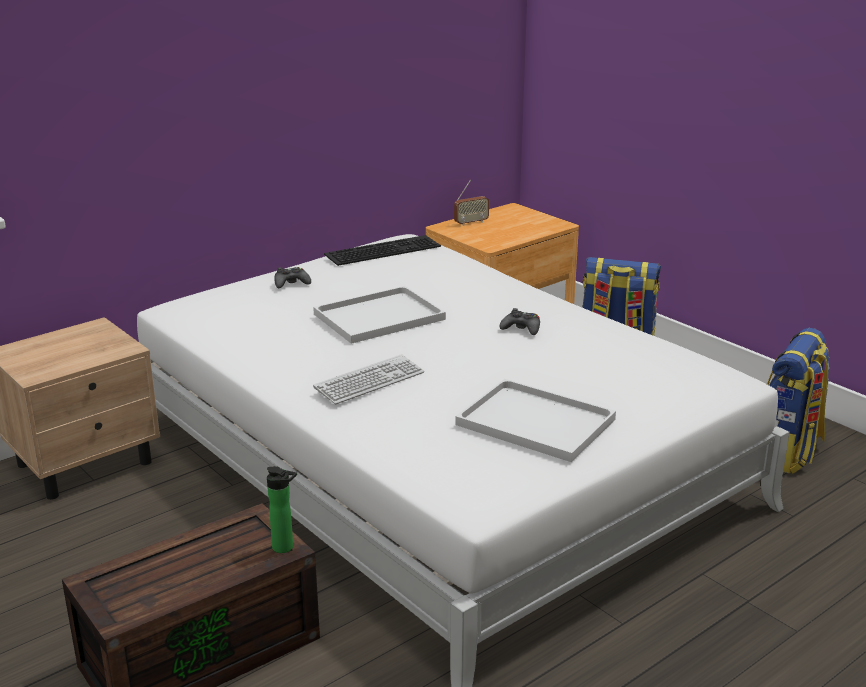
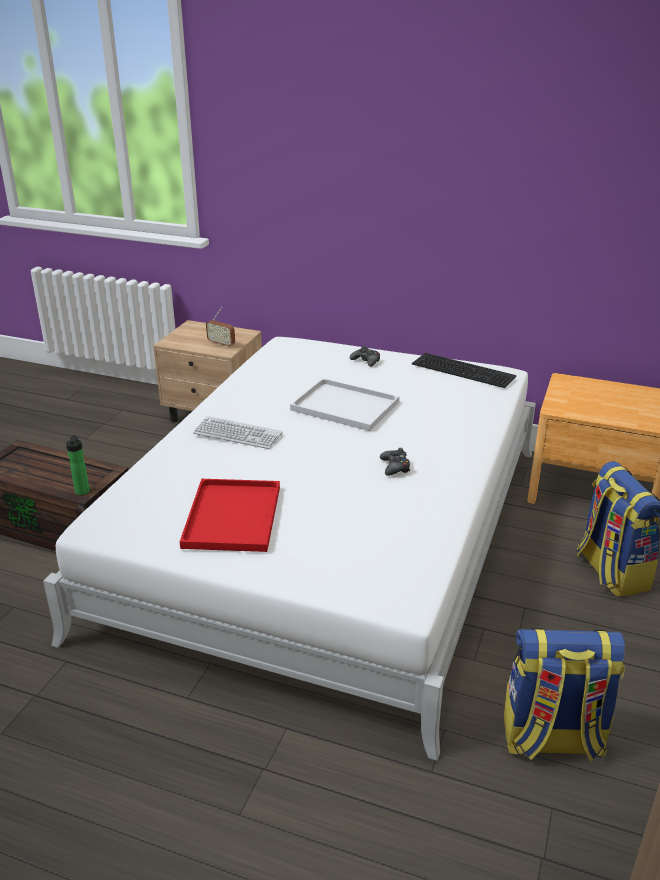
camera: 60 degrees right, 5 degrees up
radio [454,179,489,226] -> radio moved to [206,307,235,348]
white tray [456,379,616,462] -> red tray [180,479,280,552]

